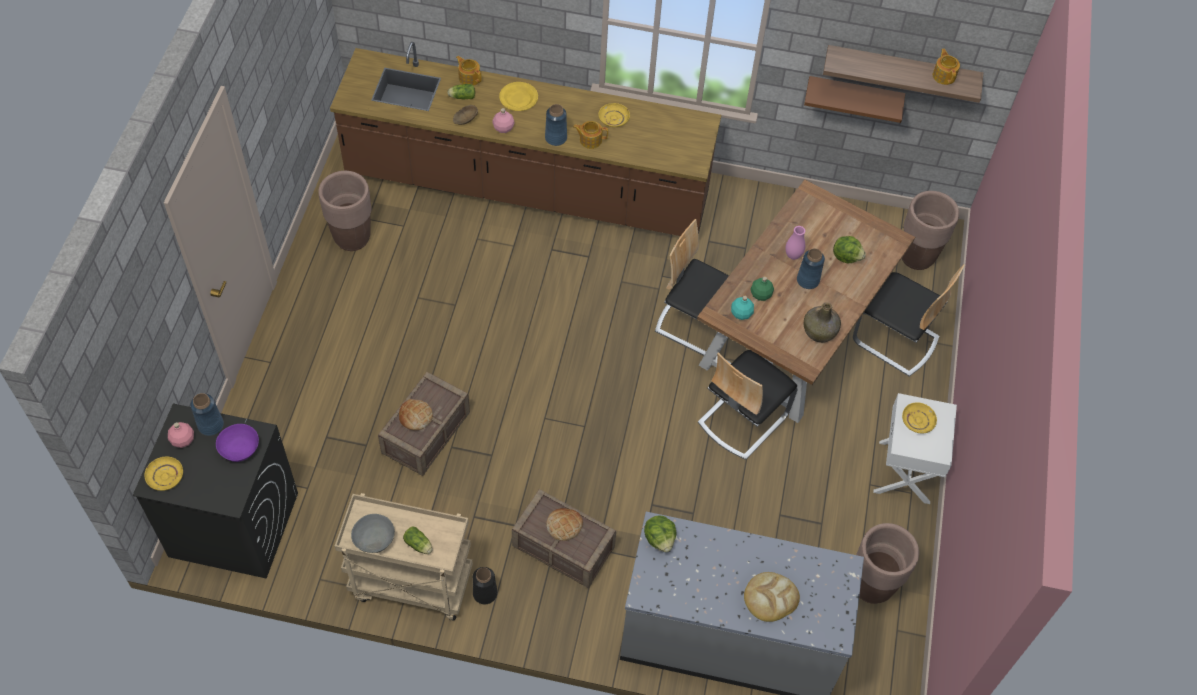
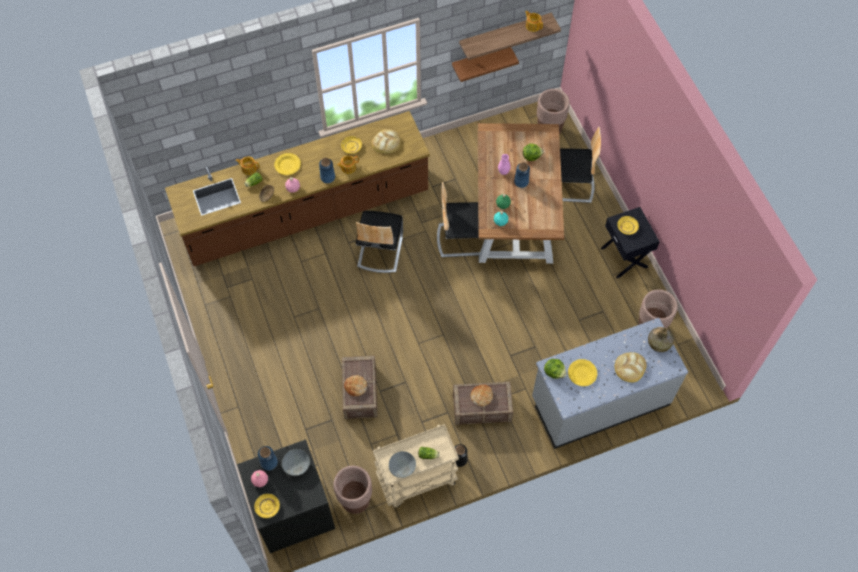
camera: 30 degrees left, 5 degrees up
purple bowl [216,424,259,462] -> grey bowl [282,449,310,476]
brown planter [318,171,371,251] -> brown planter moved to [333,466,372,514]
chair [698,350,797,460] -> chair moved to [356,211,403,273]
green bottle [804,302,841,343] -> green bottle moved to [648,327,674,352]
white nightstand [873,393,957,504] -> black nightstand [601,207,660,278]
none -> bread [371,129,401,153]
none -> yellow plate [568,359,597,386]

